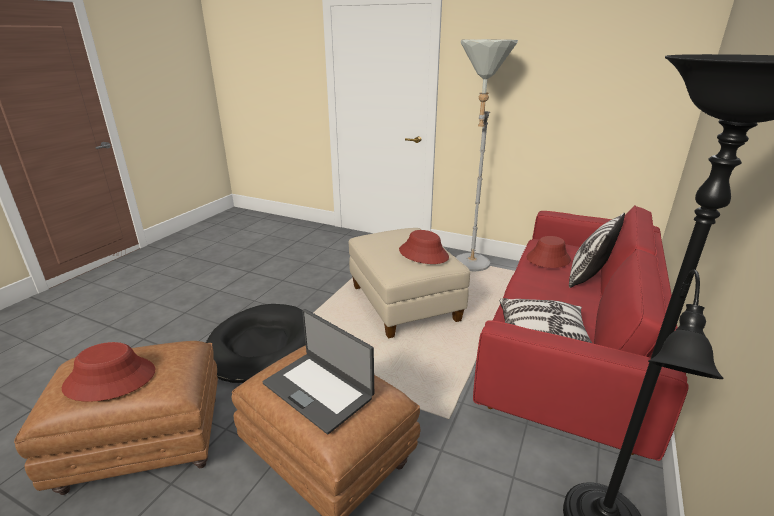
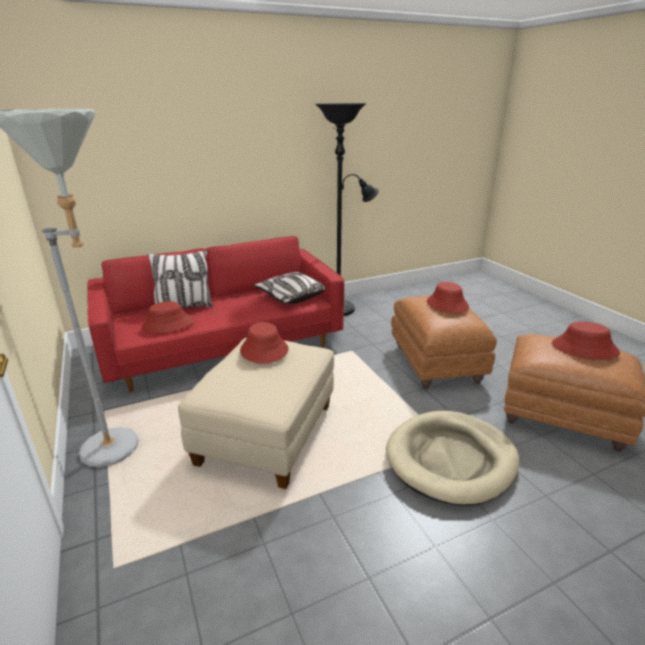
camera: 140 degrees left, 0 degrees up
black dog bed [206,304,306,383] -> beige dog bed [386,411,520,506]
laptop [263,309,374,434] -> red hat [427,282,469,313]

